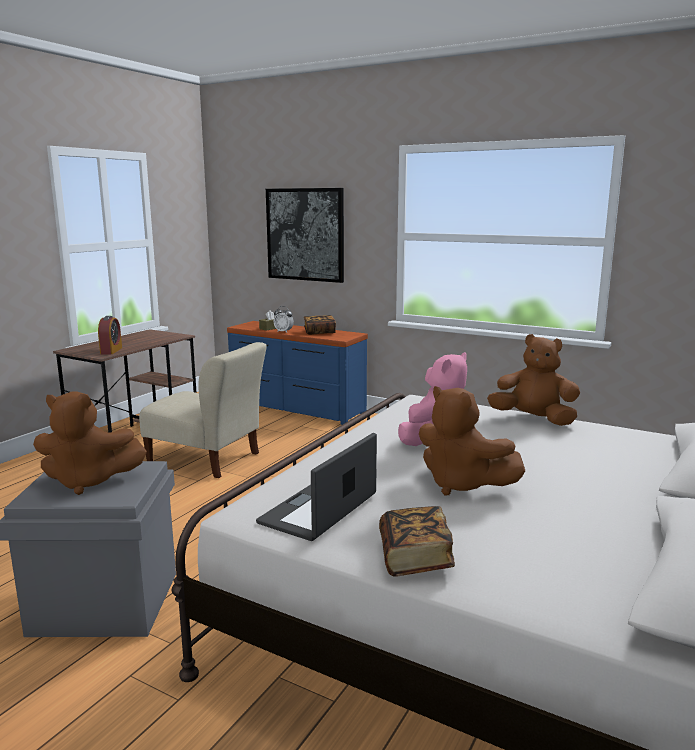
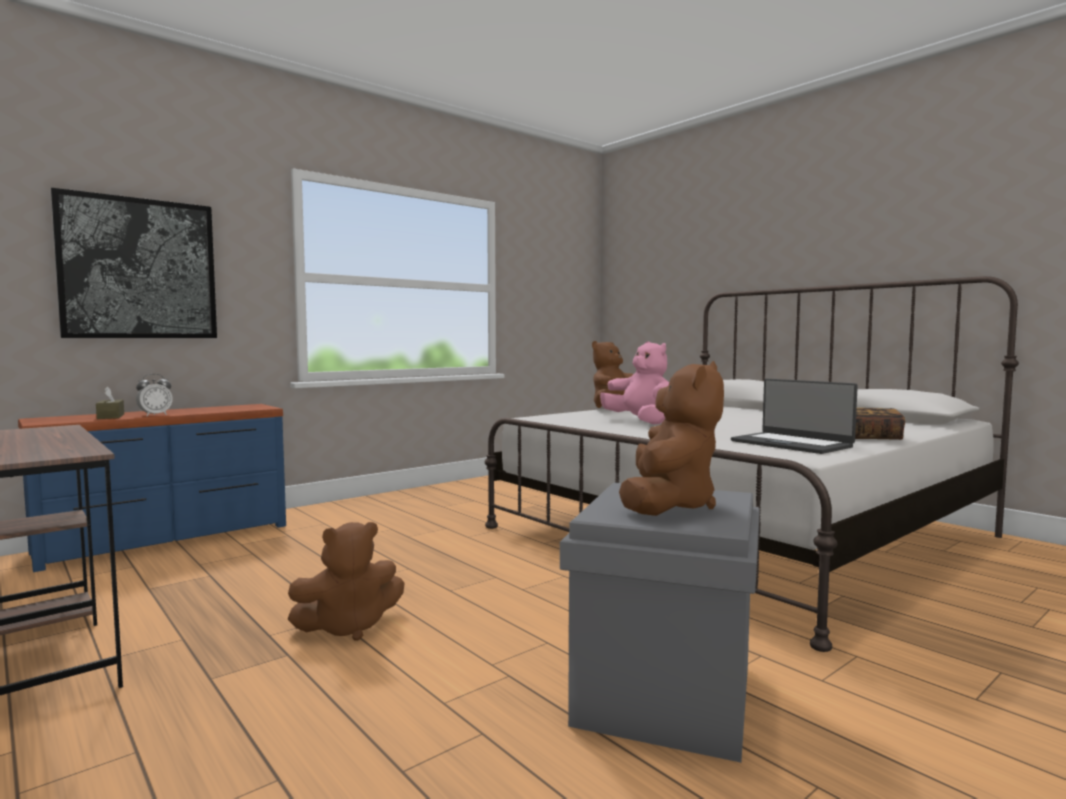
camera: 70 degrees left, 10 degrees down
alarm clock [98,316,122,354] -> none
beige chair [139,342,267,478] -> none
book [304,315,336,335] -> none
brown plush toy [419,386,525,496] -> brown plush toy moved to [287,522,405,641]

